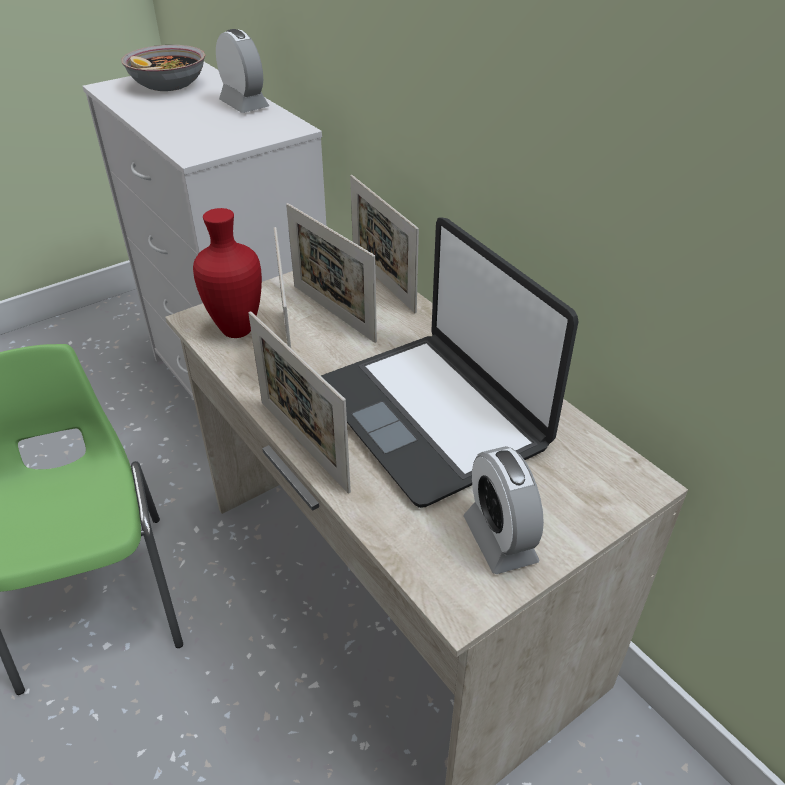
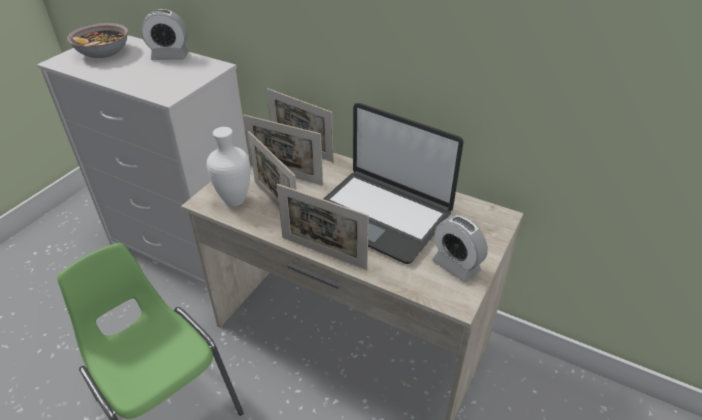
camera: 25 degrees left, 0 degrees up
red vase [193,208,262,338] -> white vase [206,127,250,207]
alarm clock [216,29,269,113] -> alarm clock turned 150 degrees clockwise [141,9,188,60]

